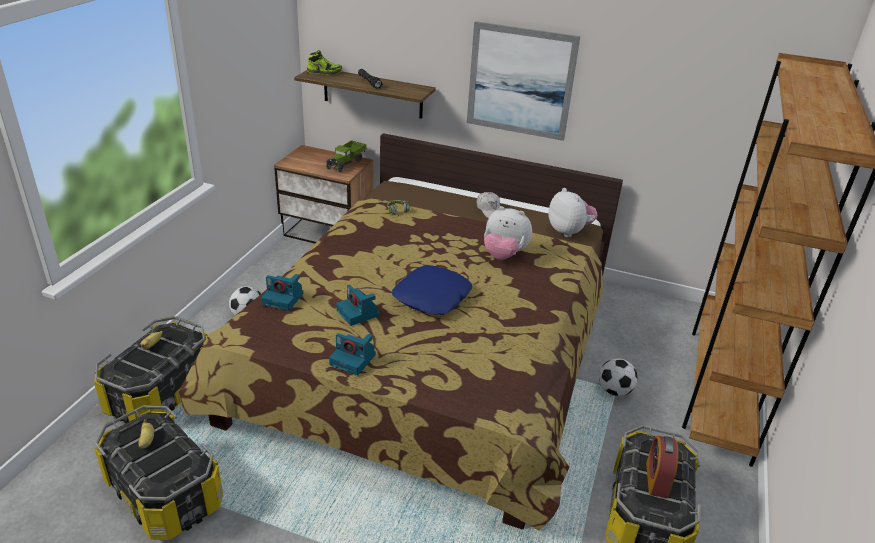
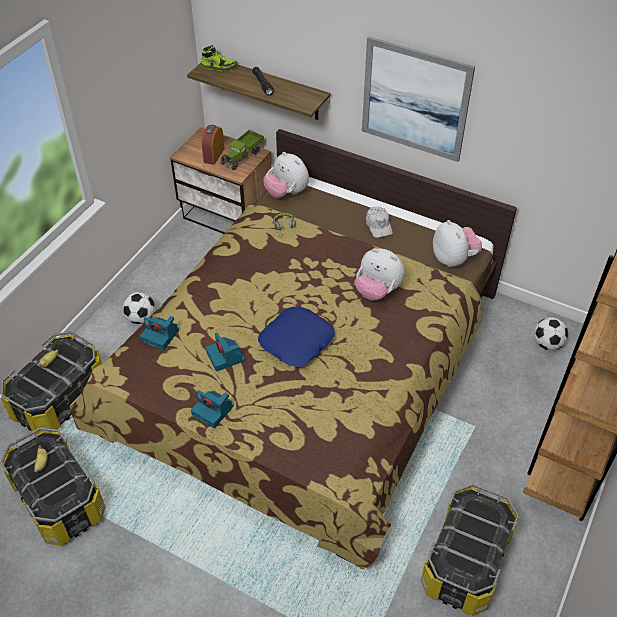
camera: 10 degrees right, 15 degrees up
football [599,358,638,396] -> football moved to [534,317,568,350]
alarm clock [646,436,679,498] -> alarm clock moved to [202,125,225,165]
none -> plush toy [263,152,309,198]

